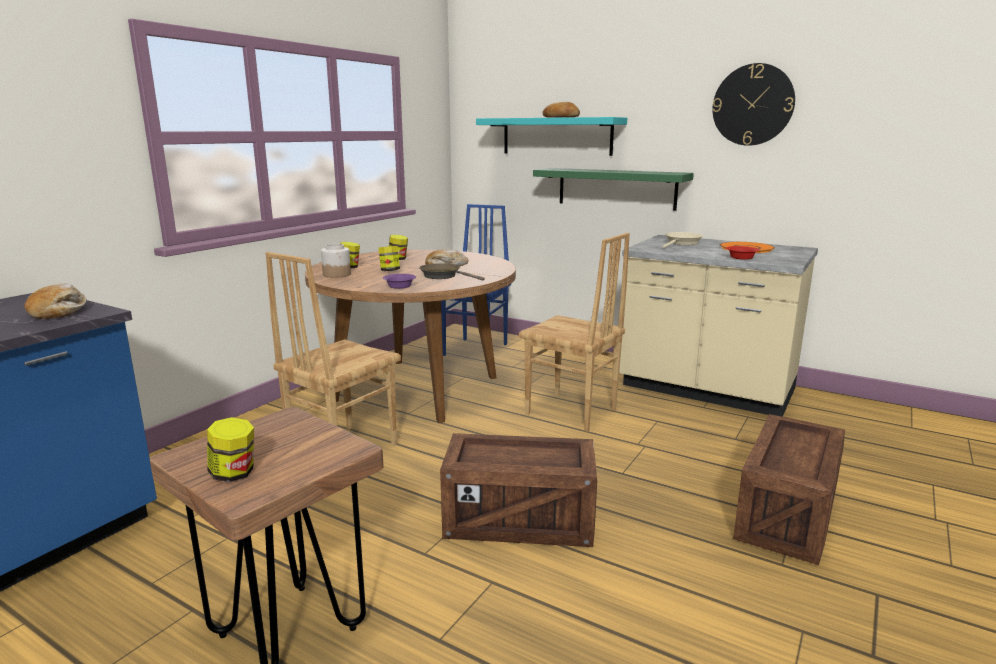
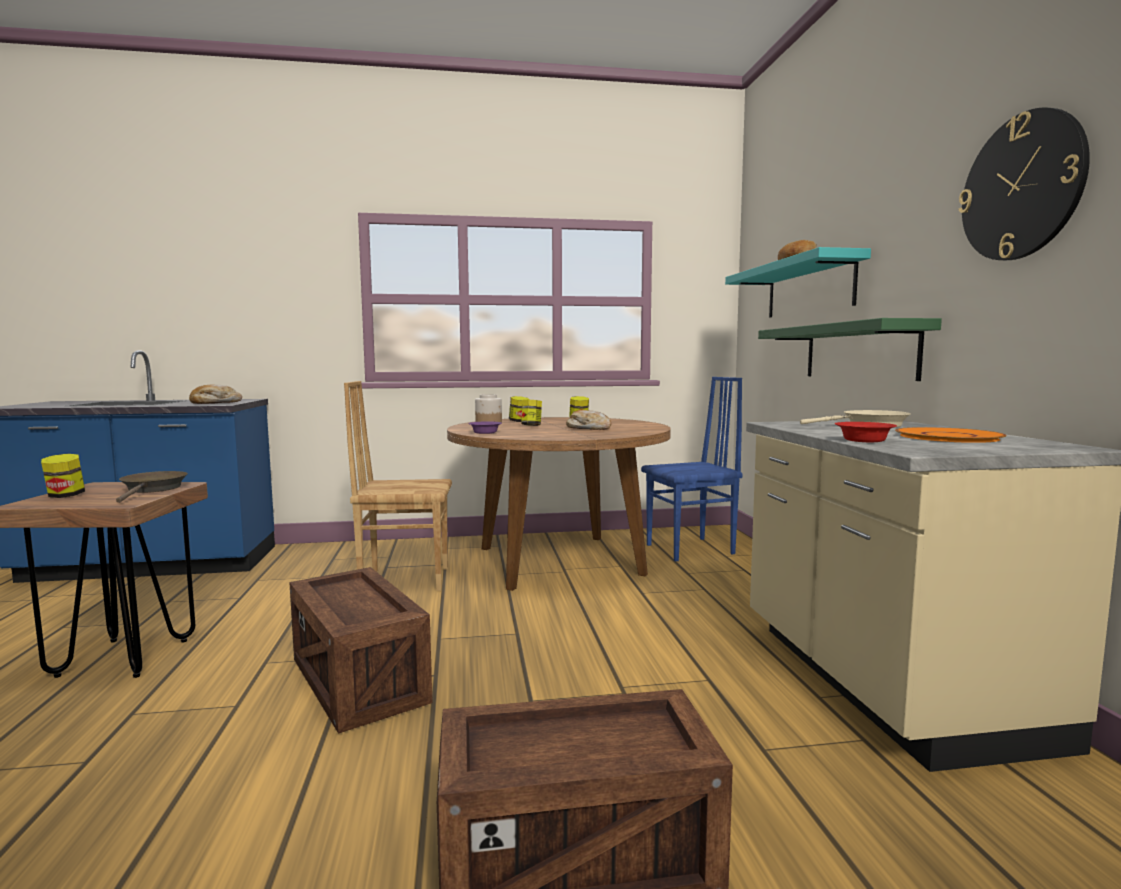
camera: 50 degrees right, 10 degrees down
brown frying pan [419,263,484,281] -> brown frying pan moved to [116,471,188,503]
brown chair [519,233,630,432] -> none

